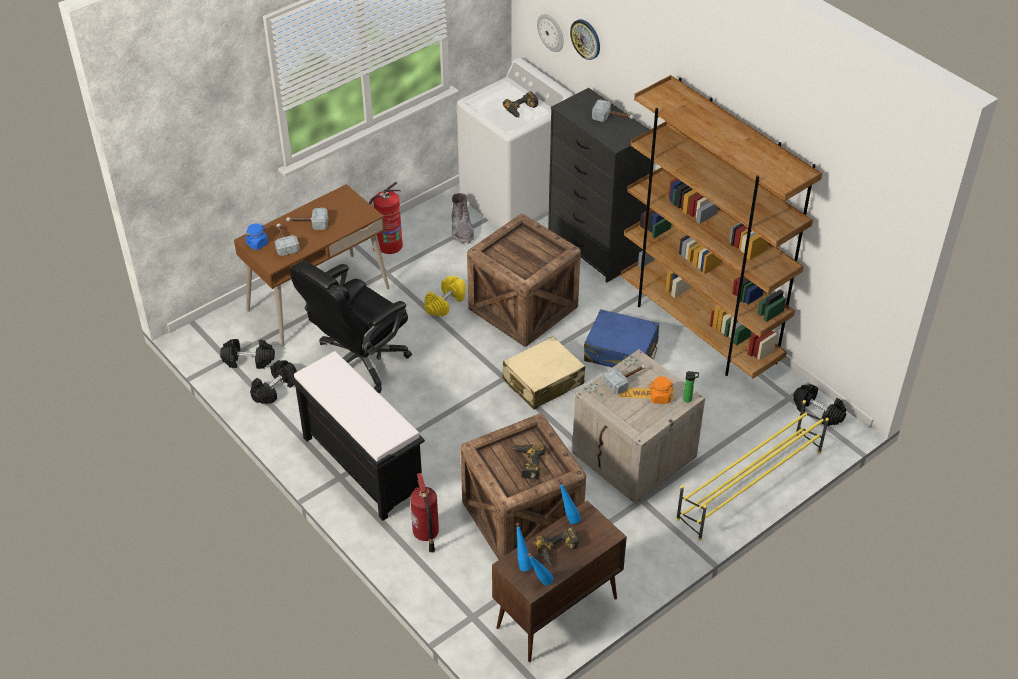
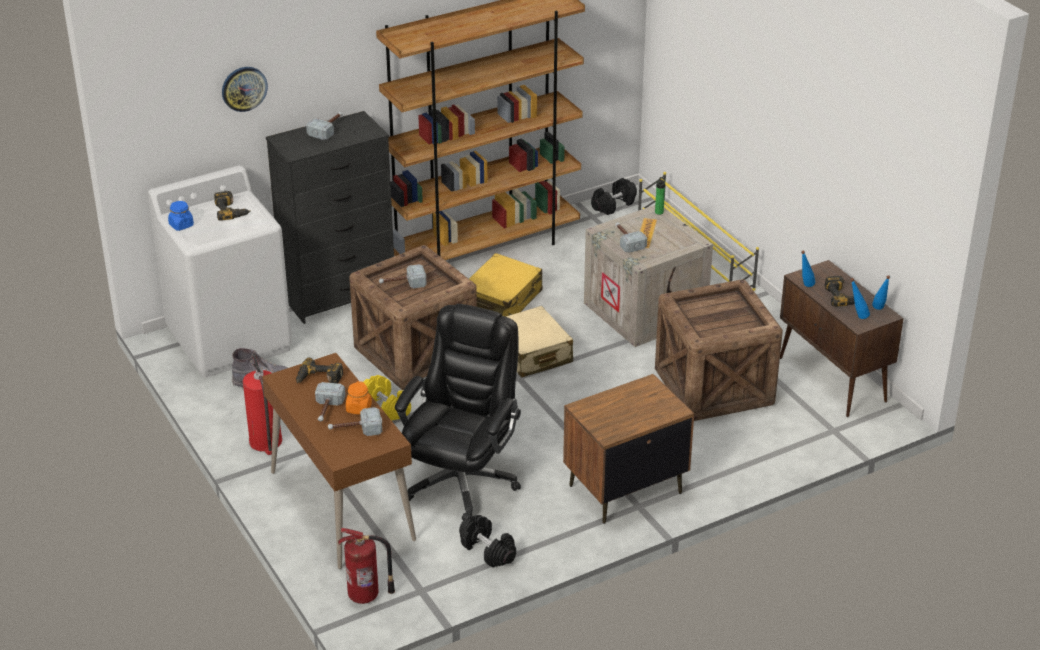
camera: 80 degrees left, 10 degrees down
black dumbbell [220,339,275,369] -> none
blue jar [245,224,268,250] -> blue jar moved to [168,201,194,231]
black office chair [290,261,412,393] -> black office chair turned 120 degrees counterclockwise [395,304,521,520]
black bench [290,351,425,521] -> brown nightstand [563,374,694,524]
fire extinguisher [410,473,439,553] -> fire extinguisher moved to [338,528,395,604]
power drill [512,444,545,479] -> power drill moved to [296,358,343,383]
wall clock [537,14,564,52] -> none
blue suitcase [584,309,659,368] -> yellow suitcase [469,253,542,317]
orange jar [648,376,674,404] -> orange jar moved to [346,381,372,415]
none -> hammer [379,264,427,288]

